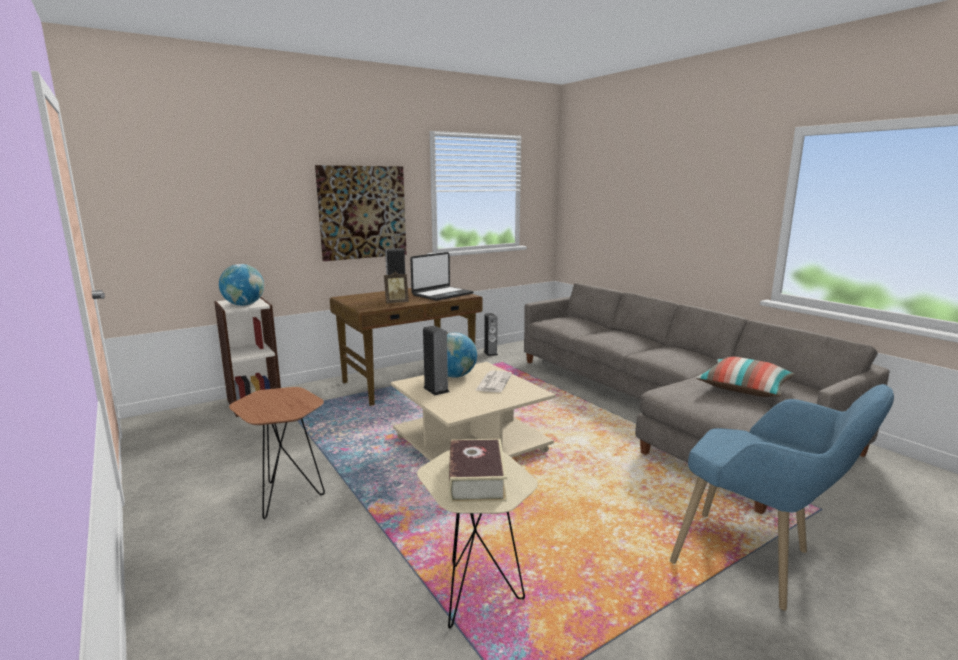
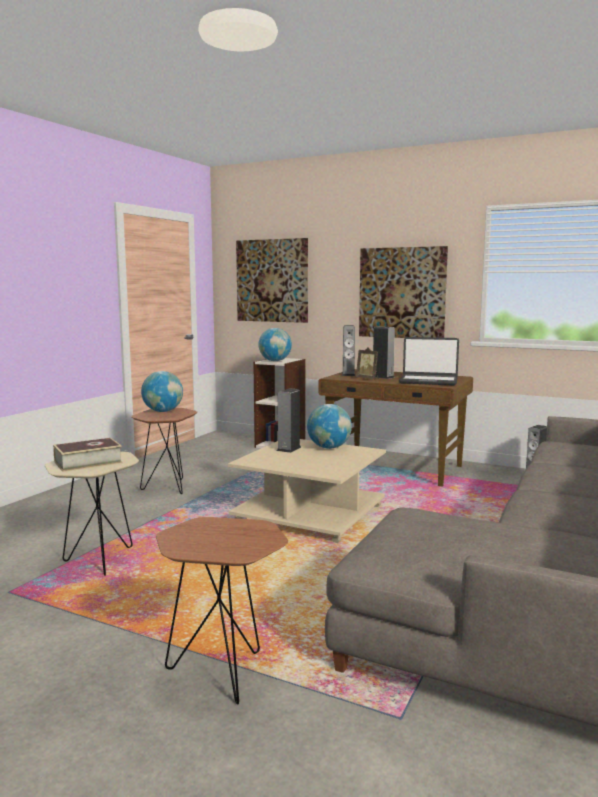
camera: 60 degrees right, 5 degrees down
newspaper [476,371,512,392] -> none
blue armchair [670,384,894,611] -> brown side table [156,517,288,705]
pillow [696,357,795,397] -> none
none -> globe [141,371,183,412]
none -> picture [236,238,308,323]
none -> speaker [342,325,355,376]

